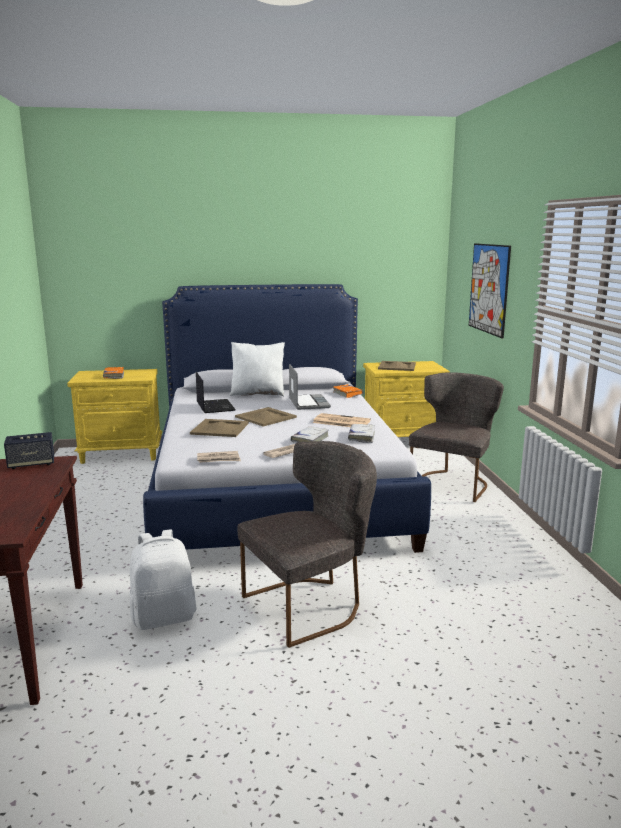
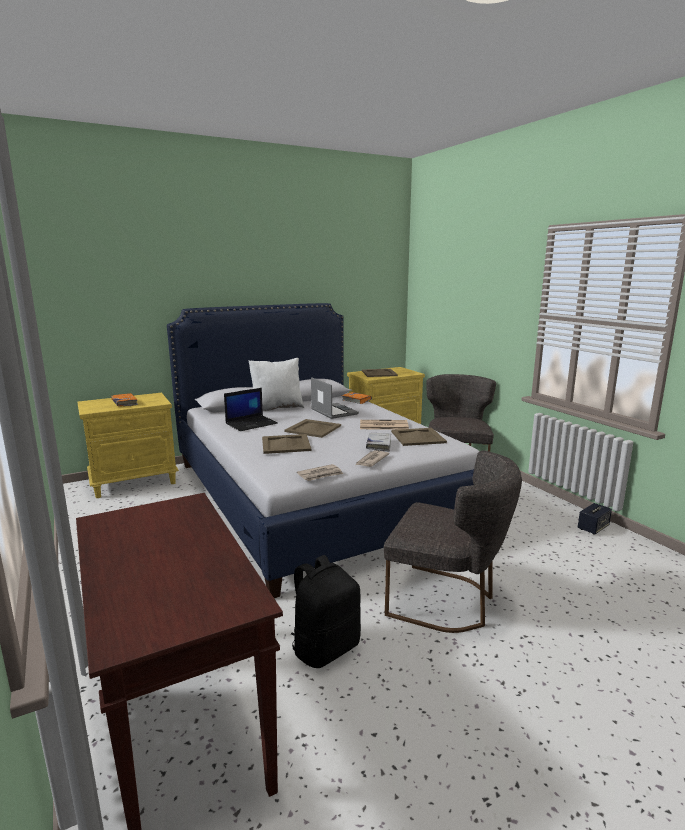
camera: 20 degrees left, 0 degrees up
speaker [4,432,54,469] -> speaker moved to [578,503,612,535]
white backpack [130,530,197,630] -> black backpack [291,555,361,668]
laptop [196,372,236,413] -> laptop turned 90 degrees clockwise [224,388,278,431]
grey chair [238,441,377,648] -> grey chair turned 75 degrees clockwise [384,450,522,633]
white book [348,424,375,443] -> beige tray [391,428,447,446]
picture [469,243,511,339] -> none

